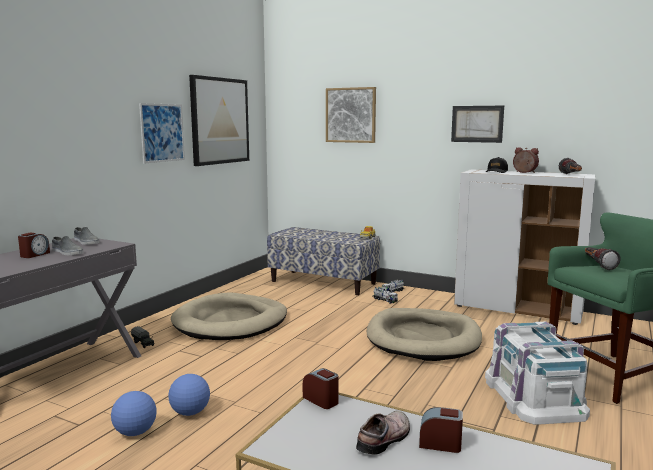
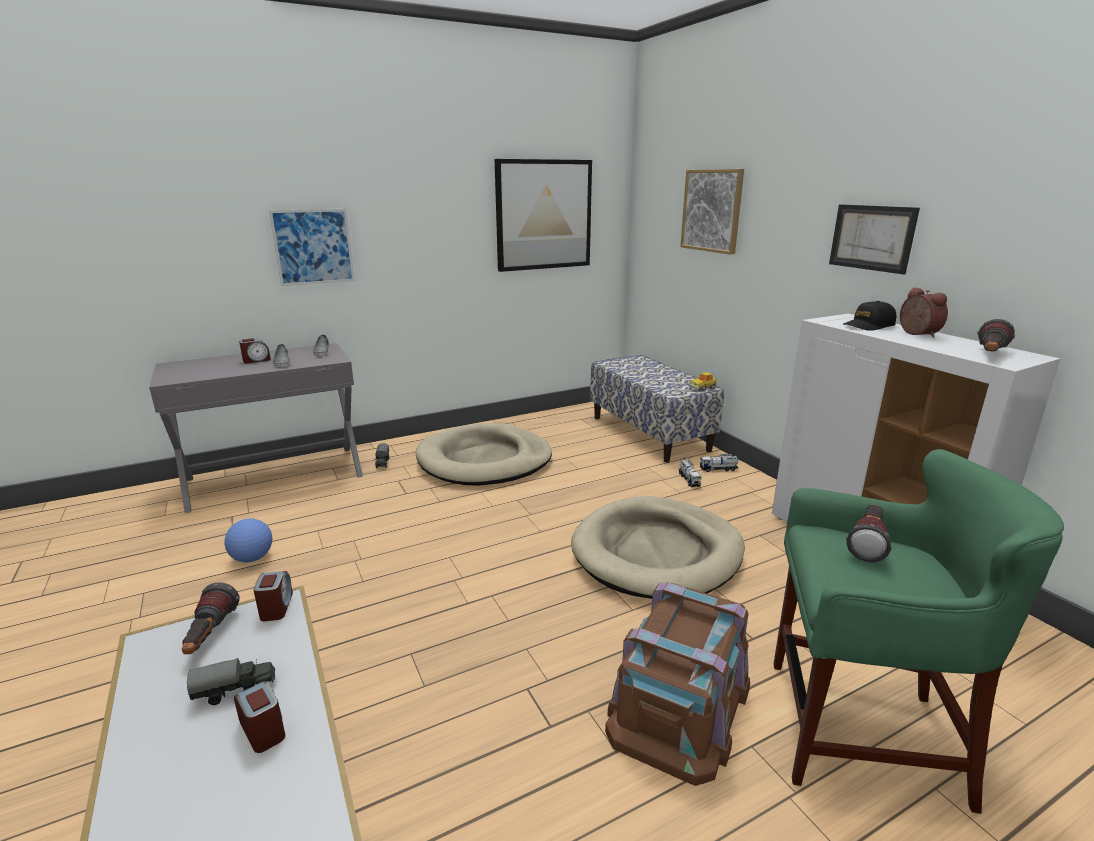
camera: 35 degrees right, 10 degrees up
picture [139,103,185,164] -> picture moved to [269,209,355,286]
football [168,374,210,416] -> none
shoe [356,411,410,455] -> toy truck [187,658,275,705]
white storage box [485,321,590,425] -> brown storage box [605,582,750,786]
none -> flashlight [182,582,240,654]

